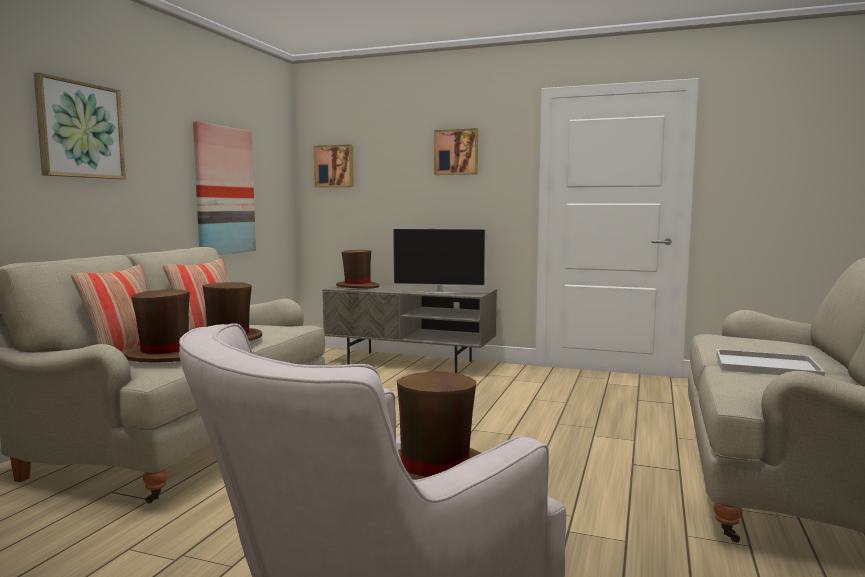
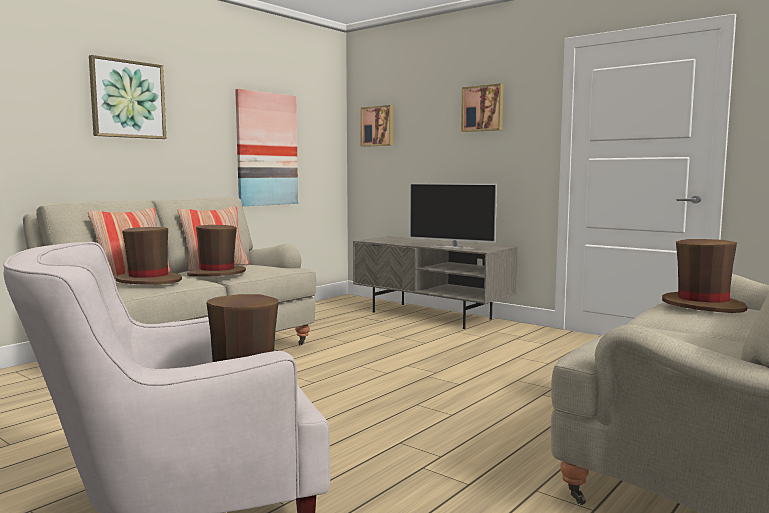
camera: 20 degrees right, 0 degrees up
brown hat [336,250,379,289] -> brown hat moved to [662,239,747,313]
white tray [716,349,825,376] -> none

